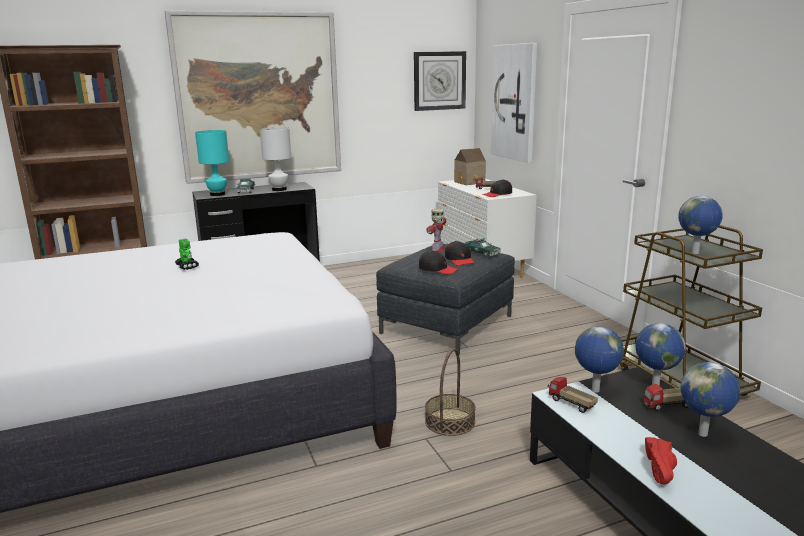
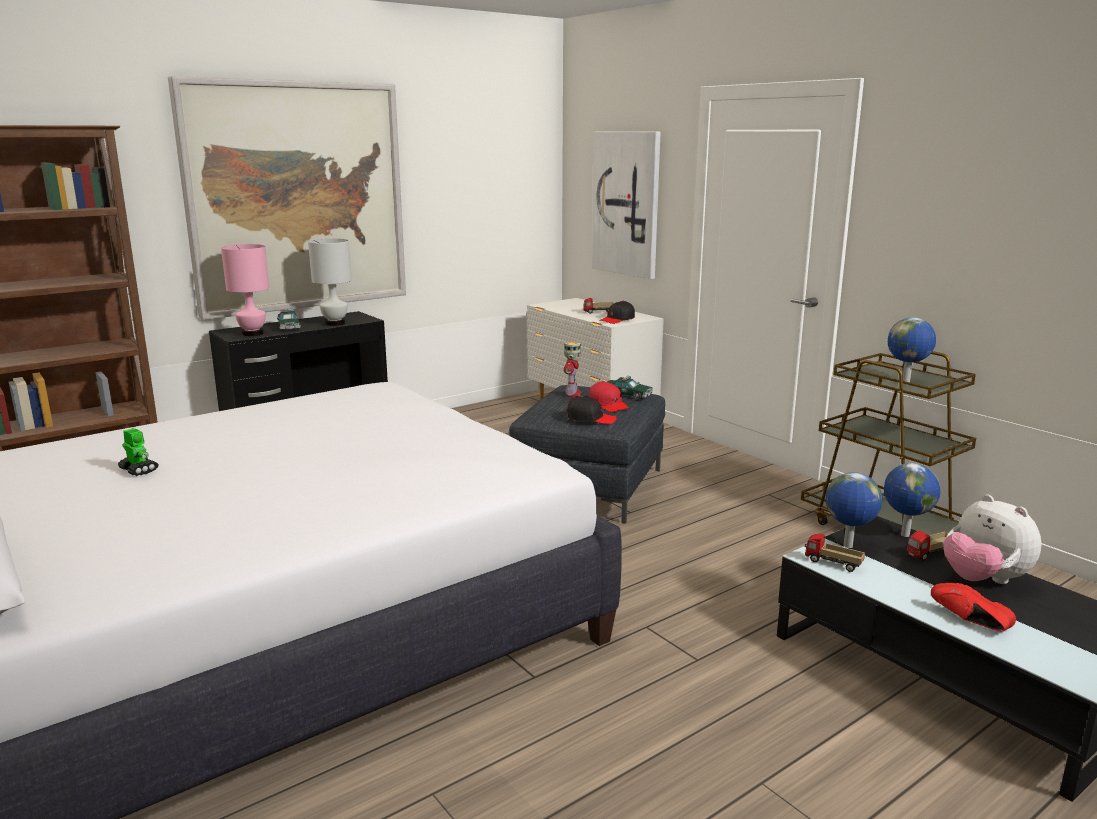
camera: 15 degrees left, 0 degrees up
toy robot [175,238,199,270] -> toy robot moved to [118,428,159,476]
turquoise table lamp [195,130,229,196] -> pink table lamp [221,244,269,336]
wall clock [414,51,466,111] -> none
basket [425,348,476,436] -> none
black cap [445,241,474,266] -> red cap [589,381,629,412]
toy house [454,148,486,185] -> none
red shoe [645,437,677,484] -> red shoe turned 135 degrees clockwise [931,583,1016,631]
globe [680,362,740,437] -> plush toy [944,494,1042,584]

